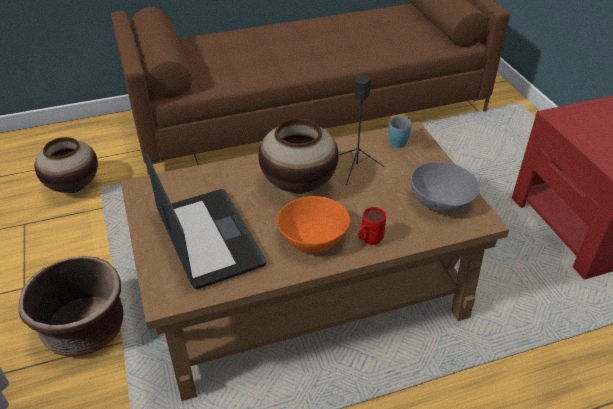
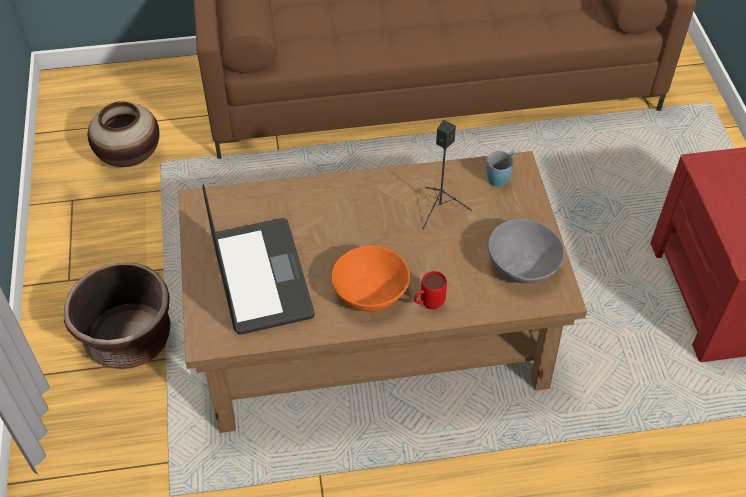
camera: 10 degrees right, 10 degrees up
vase [258,118,339,194] -> none

